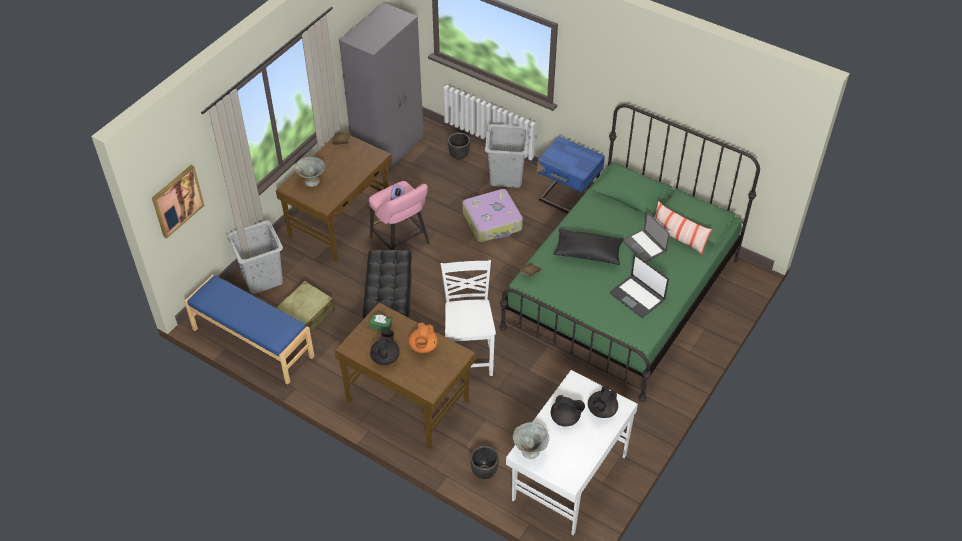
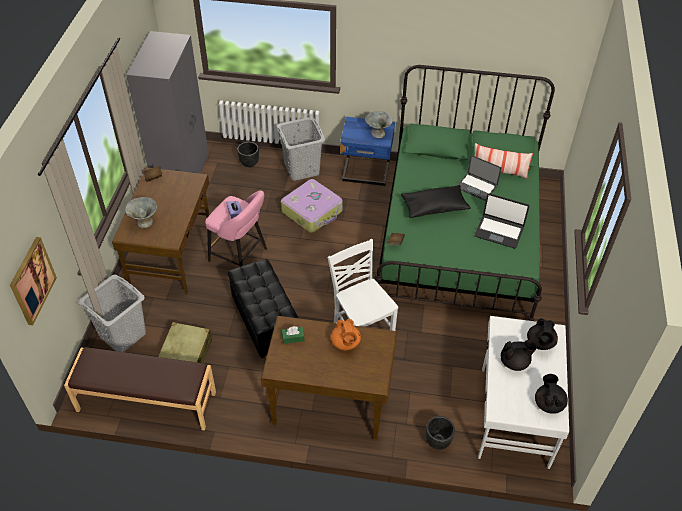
camera: 25 degrees left, 0 degrees up
blue bench [184,275,314,385] -> brown bench [64,347,216,430]
black teapot [370,330,400,365] -> black teapot moved to [535,374,568,414]
grey bowl [513,422,549,459] -> grey bowl moved to [365,111,393,138]

